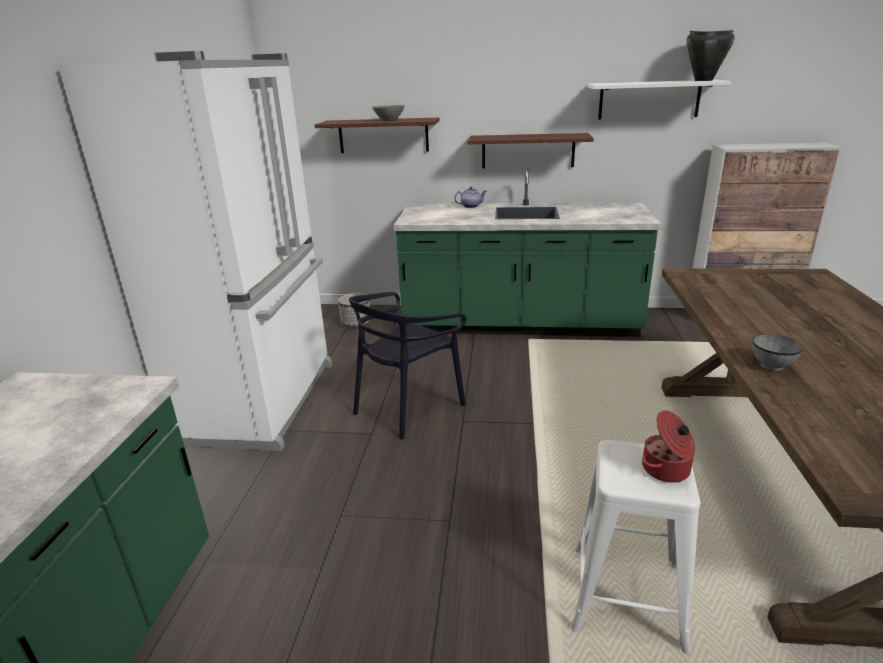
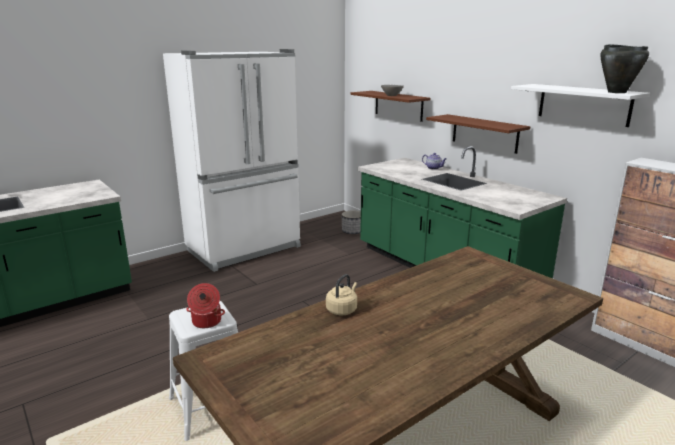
camera: 45 degrees right, 5 degrees down
black chair [349,292,467,439] -> none
grey bowl [752,334,803,371] -> beige kettle [326,274,357,315]

